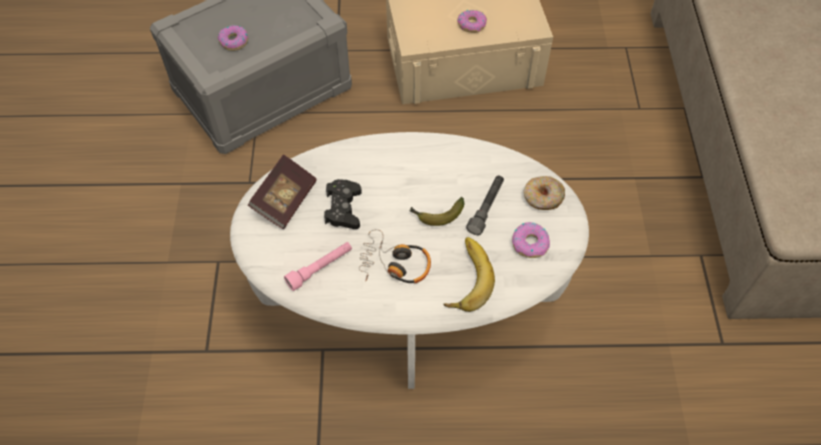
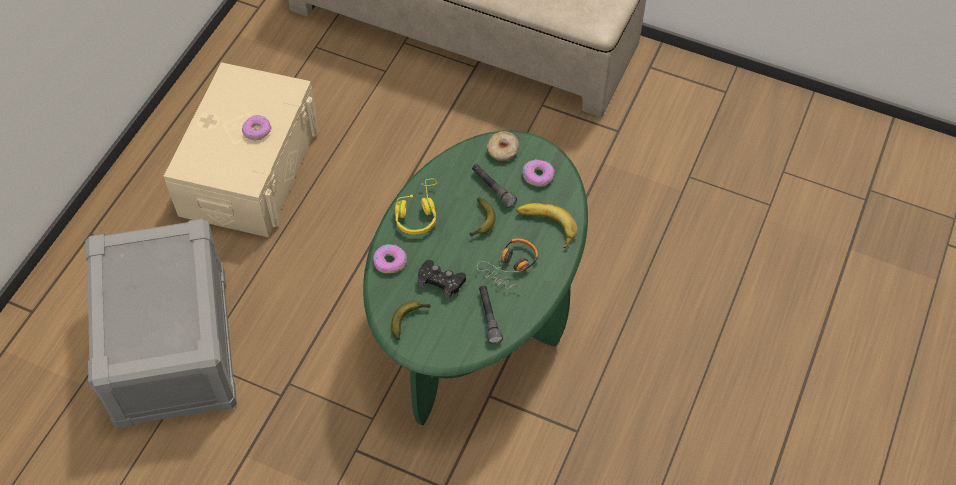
camera: 65 degrees left, 0 degrees up
donut [218,25,248,51] -> donut moved to [373,244,407,273]
white coffee table [230,132,589,389] -> green coffee table [363,131,588,425]
book [248,154,317,229] -> banana [391,301,431,340]
pink flashlight [284,242,352,291] -> grey flashlight [479,285,503,344]
none -> yellow headphones [394,179,437,235]

